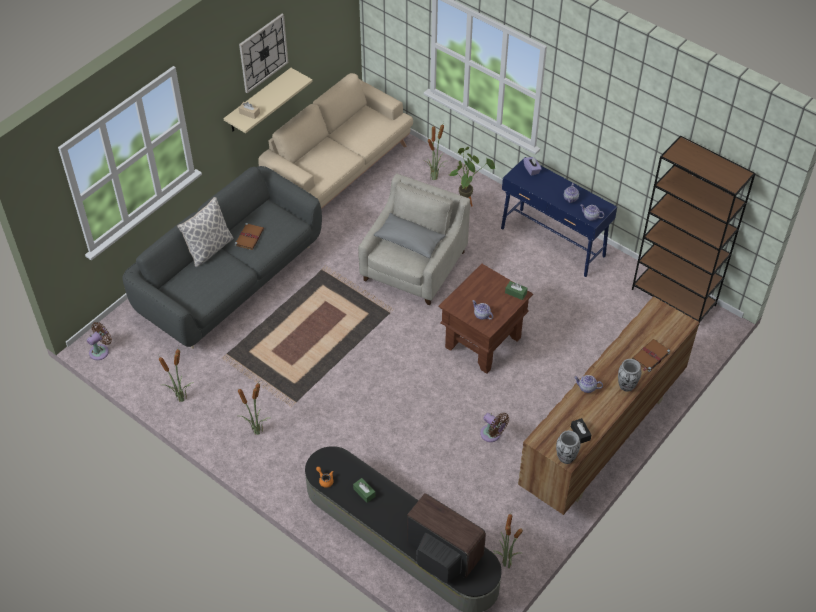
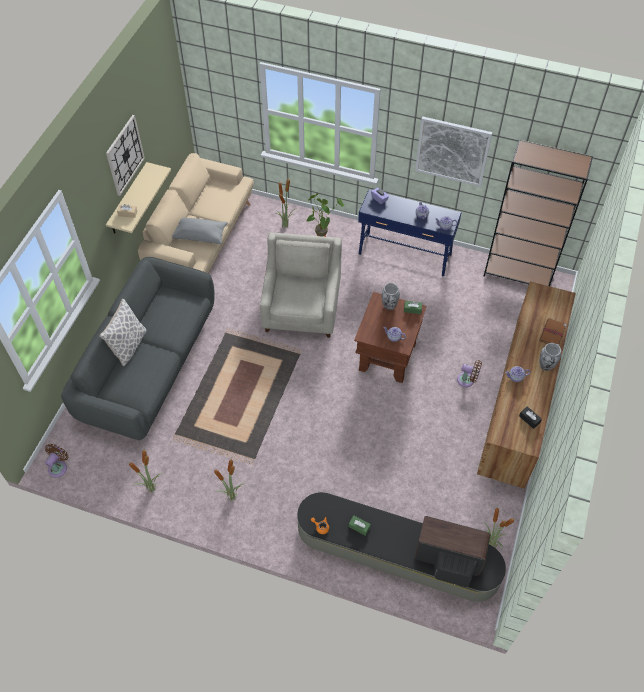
camera: 20 degrees left, 5 degrees up
brown book [235,223,264,250] -> none
grey pillow [374,213,446,259] -> grey pillow moved to [172,217,228,244]
brown fan [480,413,509,442] -> brown fan moved to [457,360,482,387]
vase [556,430,580,464] -> vase moved to [381,283,400,310]
none -> picture [415,116,492,187]

